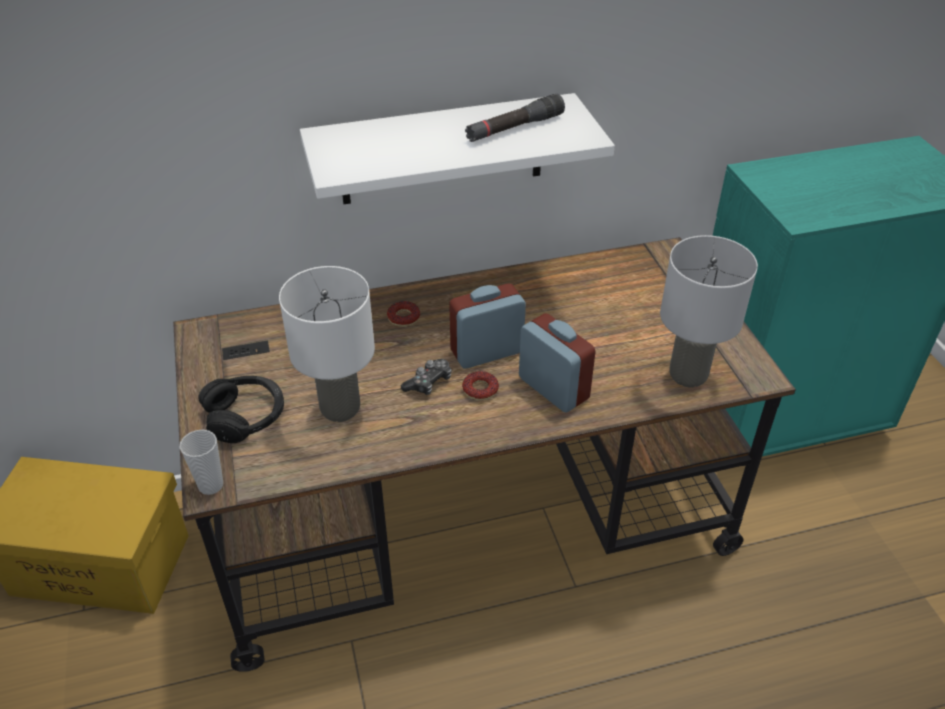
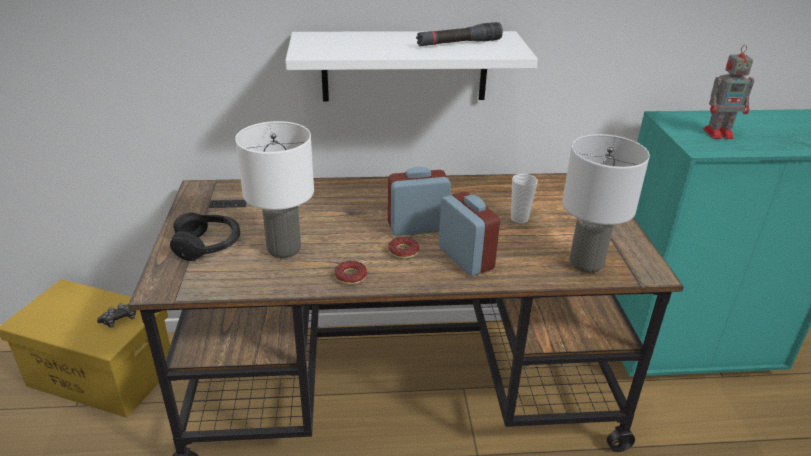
camera: 10 degrees right, 10 degrees down
cup [179,429,223,495] -> cup moved to [511,174,538,223]
donut [387,301,420,327] -> donut moved to [334,261,367,285]
game controller [401,359,452,395] -> game controller moved to [97,303,136,327]
none -> toy robot [703,45,754,139]

